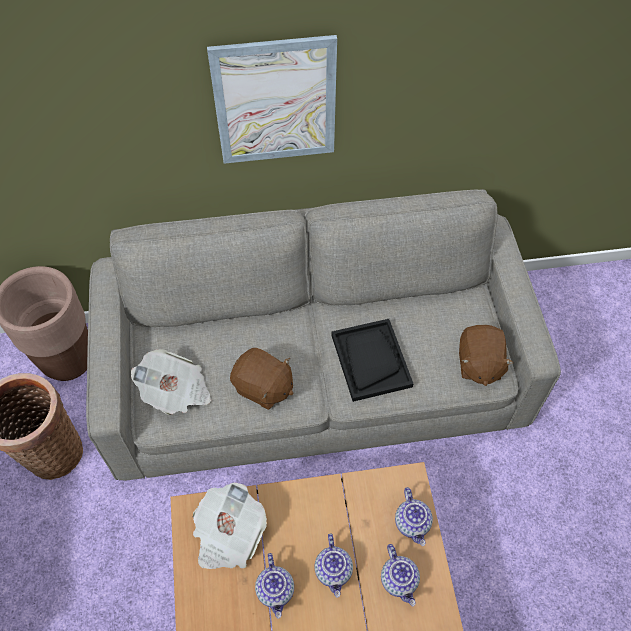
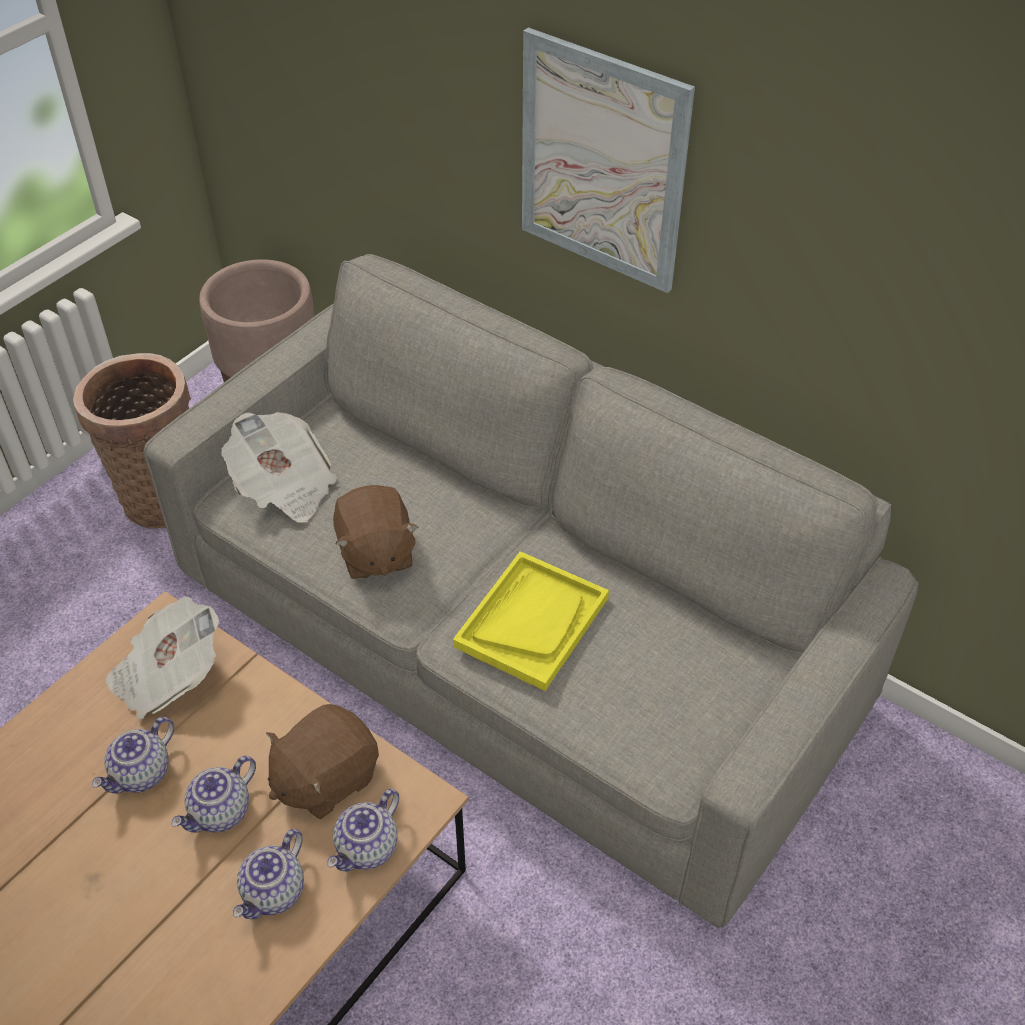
camera: 45 degrees right, 10 degrees down
black tray [331,319,413,402] -> yellow tray [453,551,609,691]
brown plush toy [459,325,514,386] -> brown plush toy moved to [266,704,379,819]

